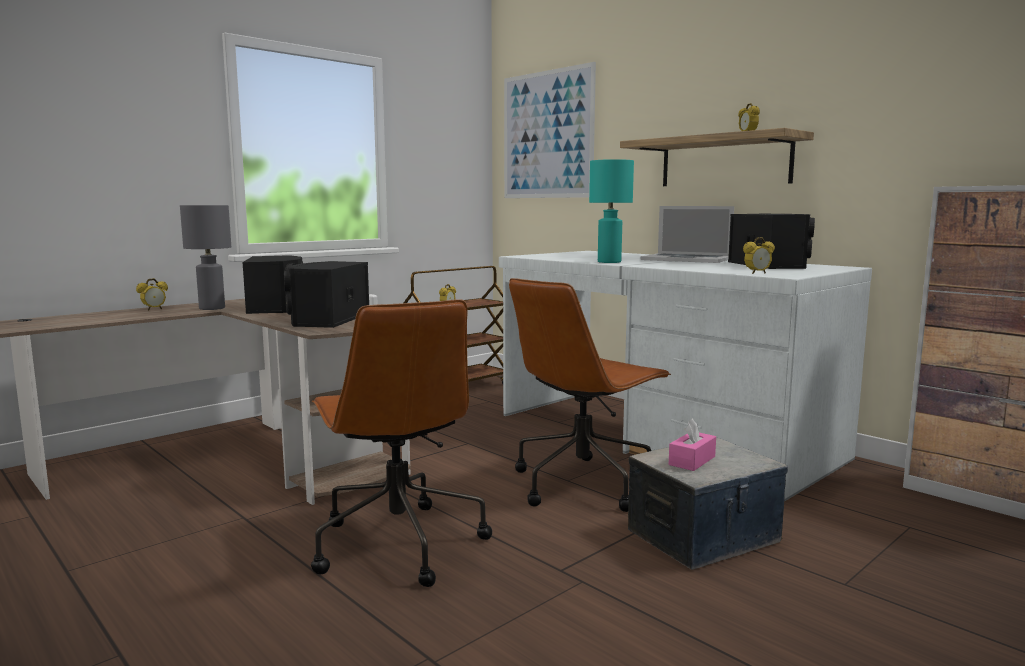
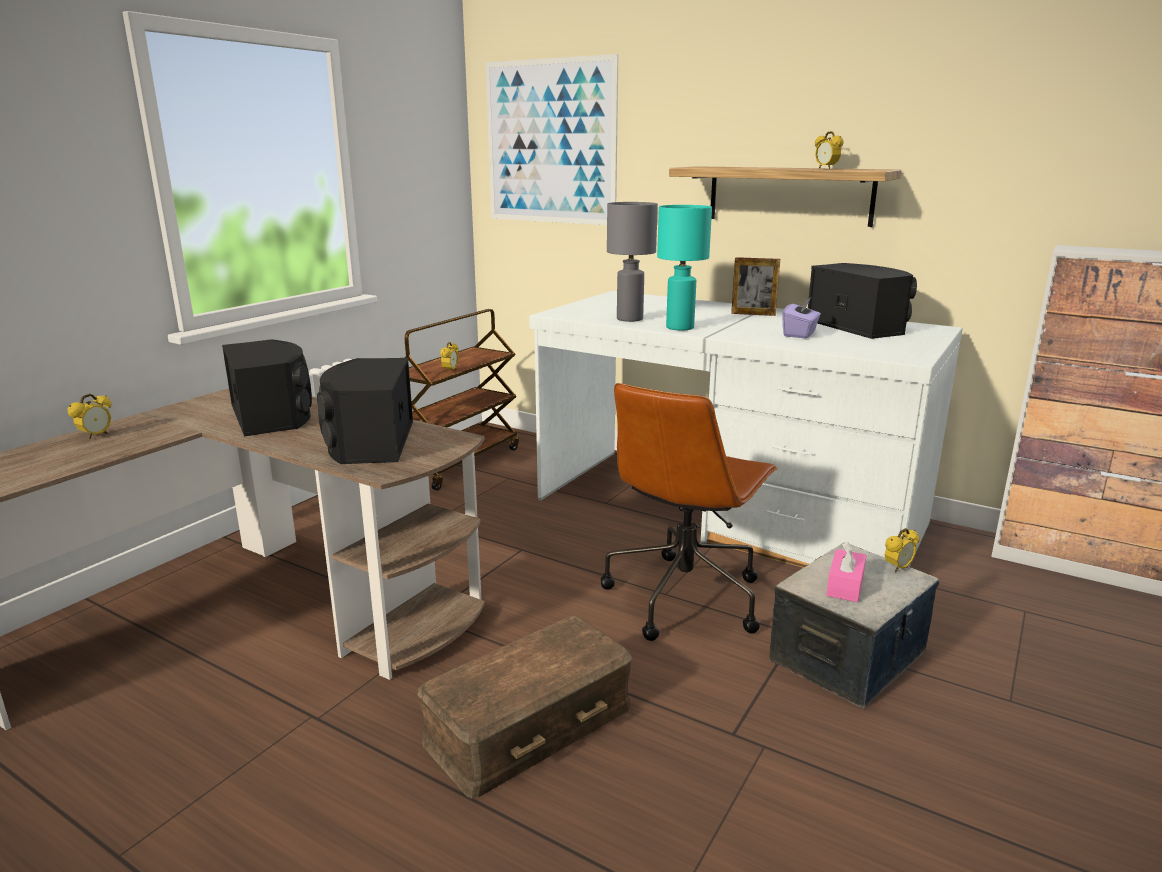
camera: 15 degrees left, 10 degrees up
grey table lamp [180,205,231,310] -> grey table lamp moved to [607,202,658,322]
brown office chair [311,299,492,587] -> brown storage box [417,616,632,799]
laptop [641,206,734,263] -> picture frame [731,257,780,316]
alarm clock [743,237,775,274] -> alarm clock moved to [885,528,920,573]
none -> purple tissue box [782,297,821,339]

